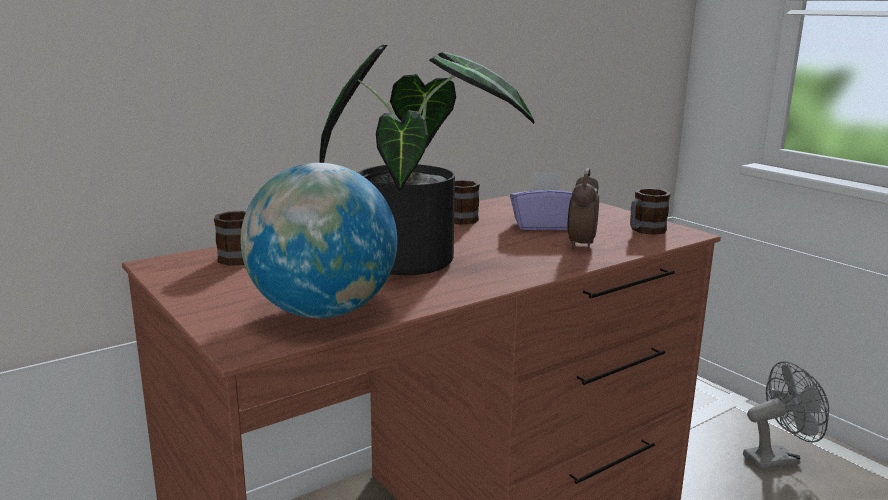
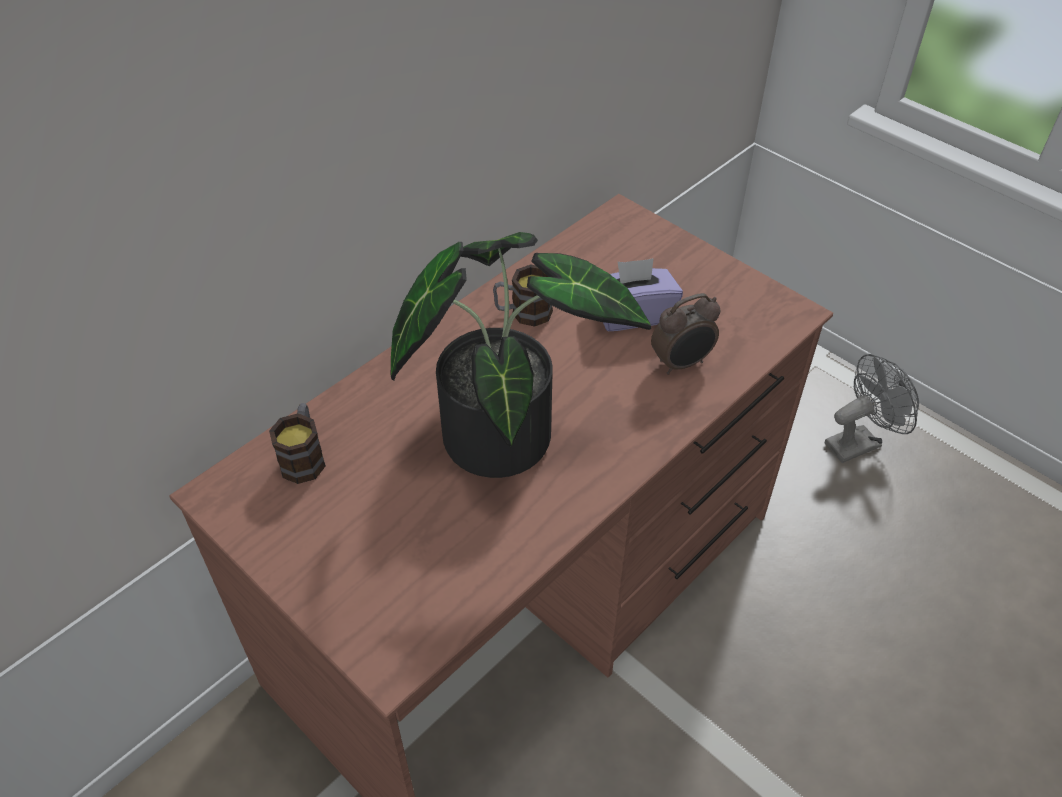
camera: 10 degrees left, 30 degrees up
globe [241,163,397,318] -> none
alarm clock [567,168,599,250] -> alarm clock turned 120 degrees counterclockwise [651,293,721,375]
mug [630,188,671,235] -> none

